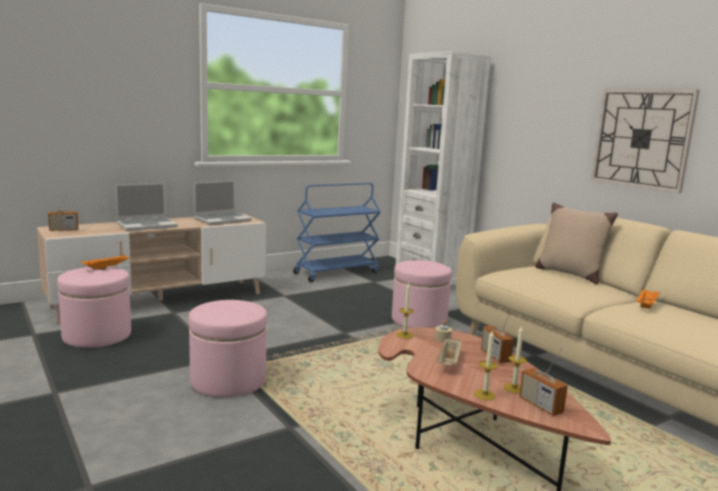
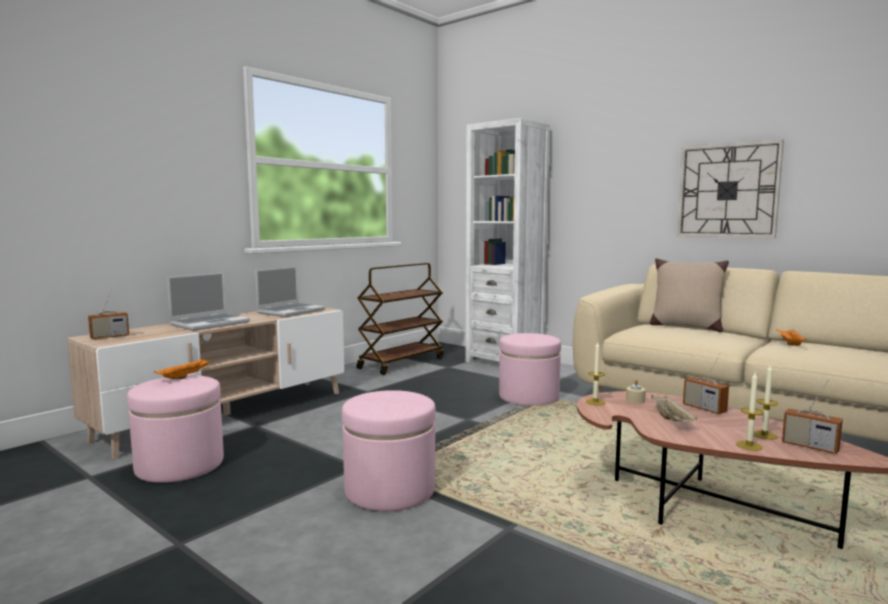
camera: 15 degrees left, 5 degrees down
blue cart [293,183,381,282] -> brown cart [356,263,444,375]

